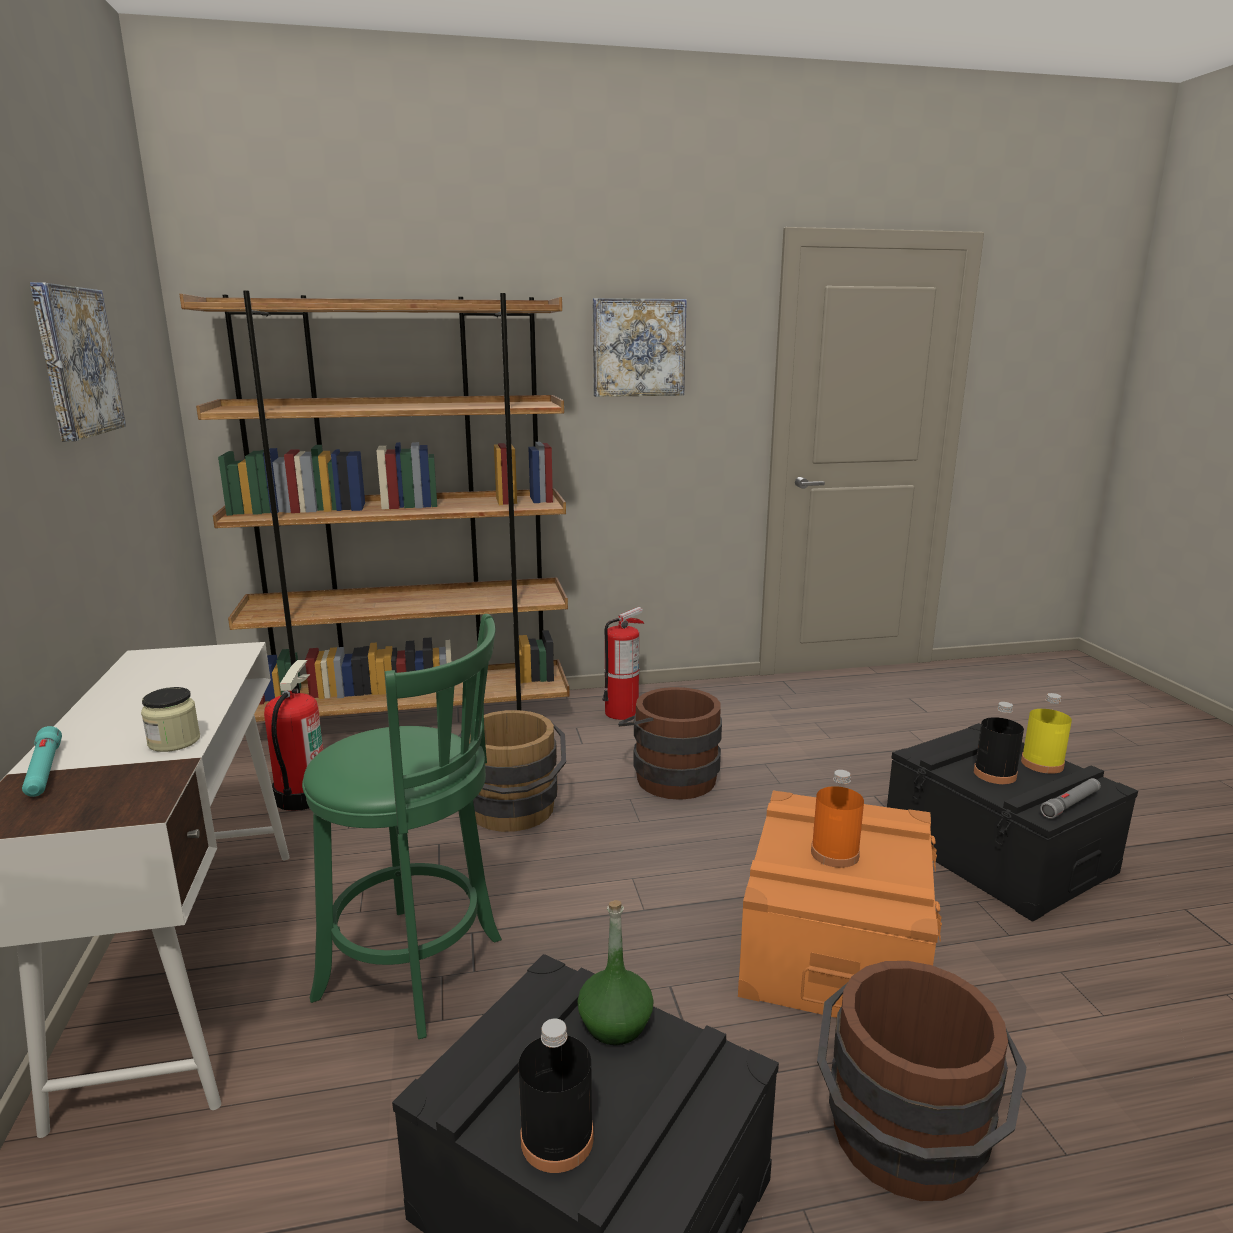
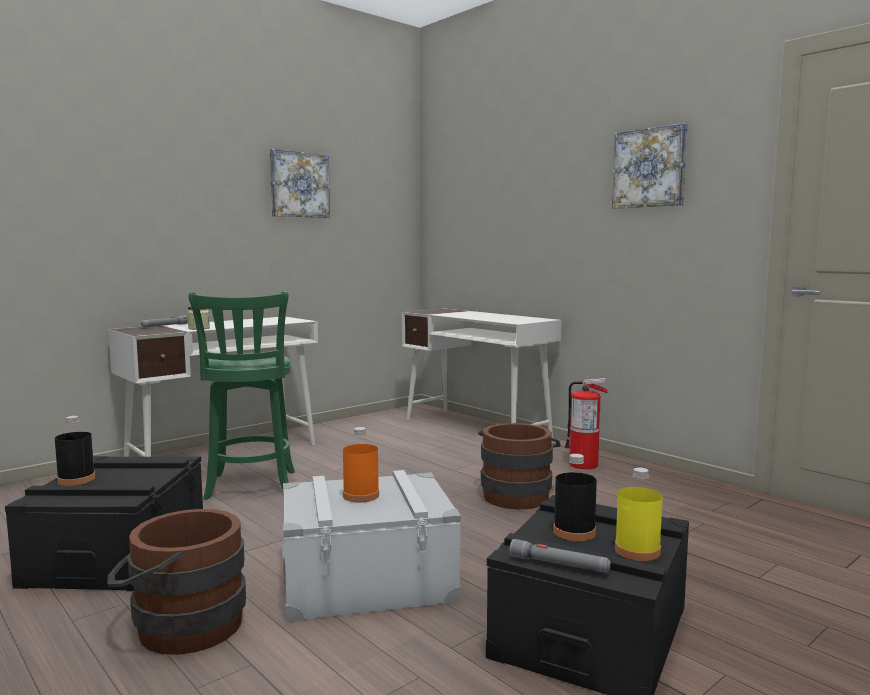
camera: 60 degrees right, 10 degrees down
turquoise flashlight [22,726,62,797] -> grey flashlight [141,315,188,328]
brown bookcase [179,290,570,722] -> white desk [402,309,562,438]
fire extinguisher [264,660,323,811] -> none
brown bucket [459,710,566,832] -> none
green bottle [578,900,654,1045] -> none
orange storage box [738,790,942,1018] -> grey storage box [282,470,461,623]

